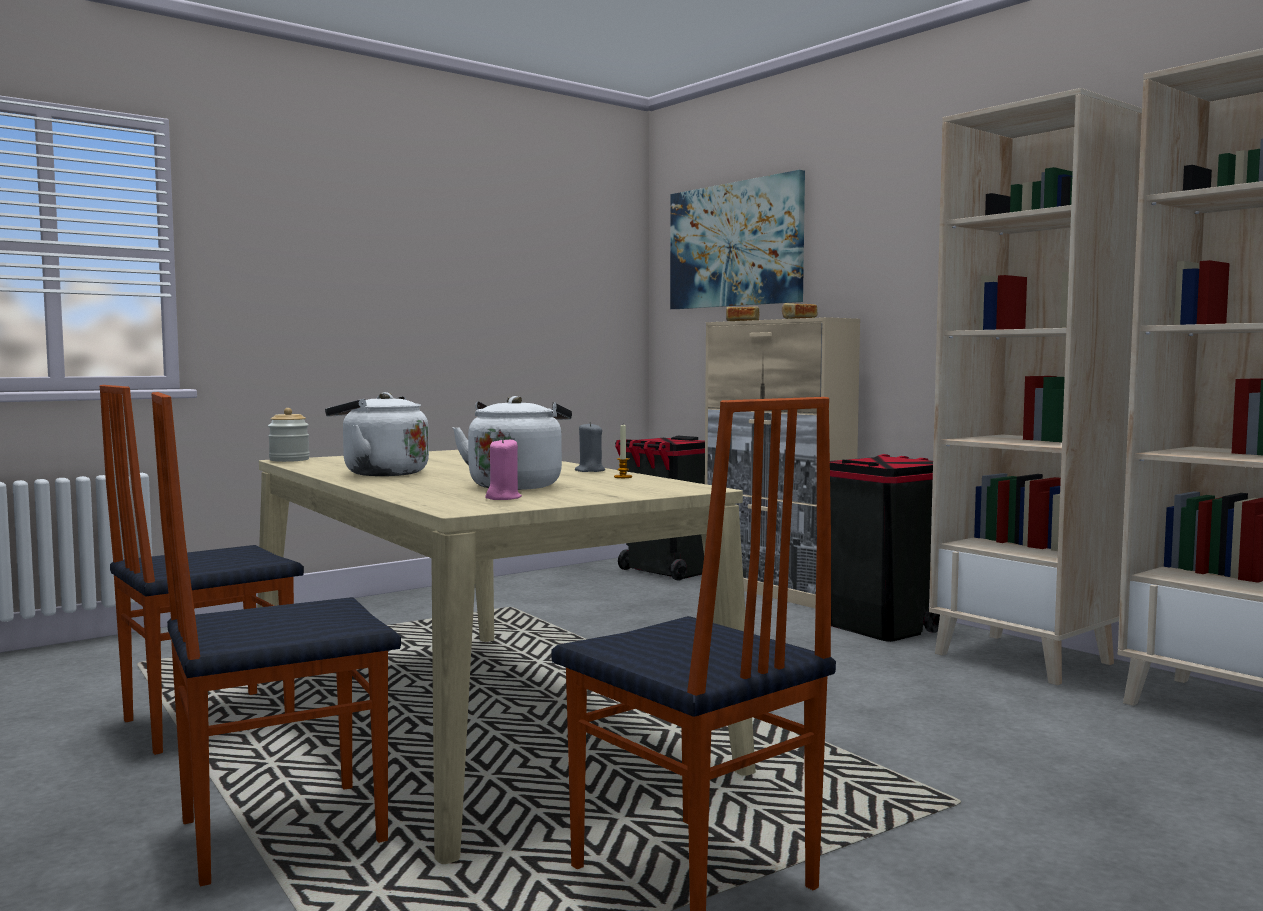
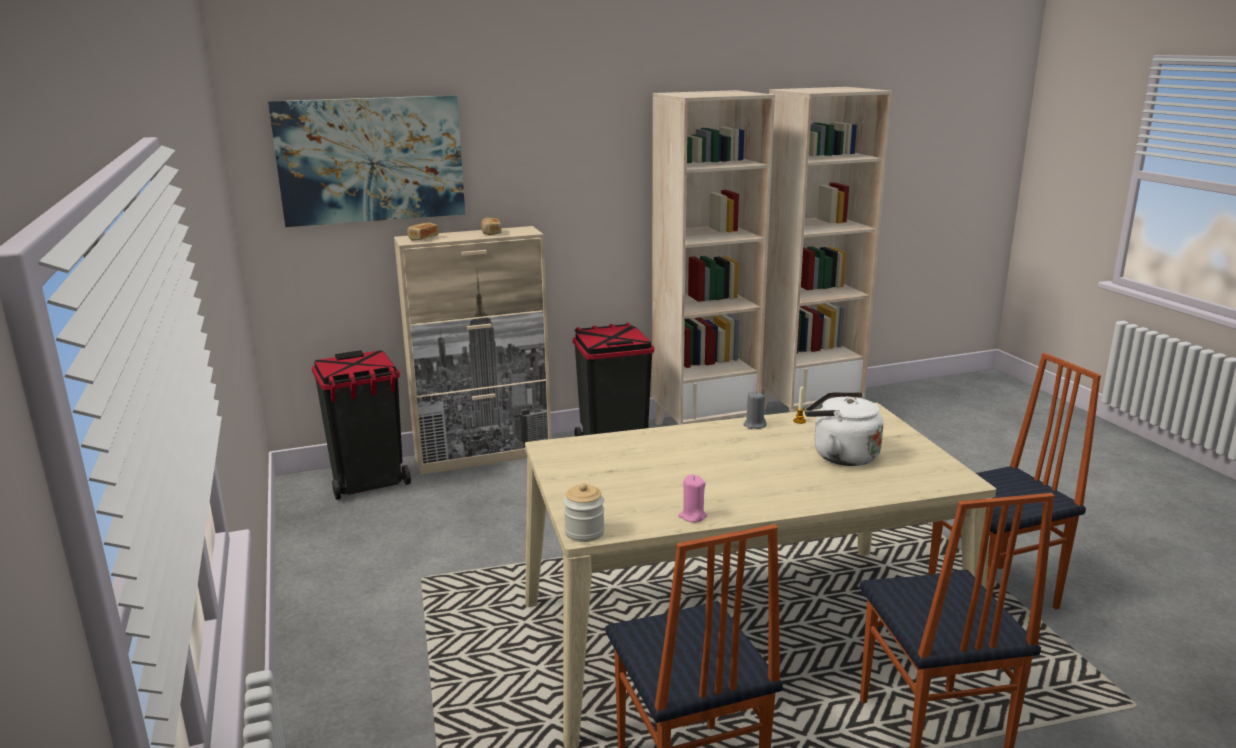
camera: 70 degrees left, 15 degrees up
white kettle [325,392,429,476] -> none
pink candle [485,437,522,500] -> pink candle moved to [678,474,707,522]

